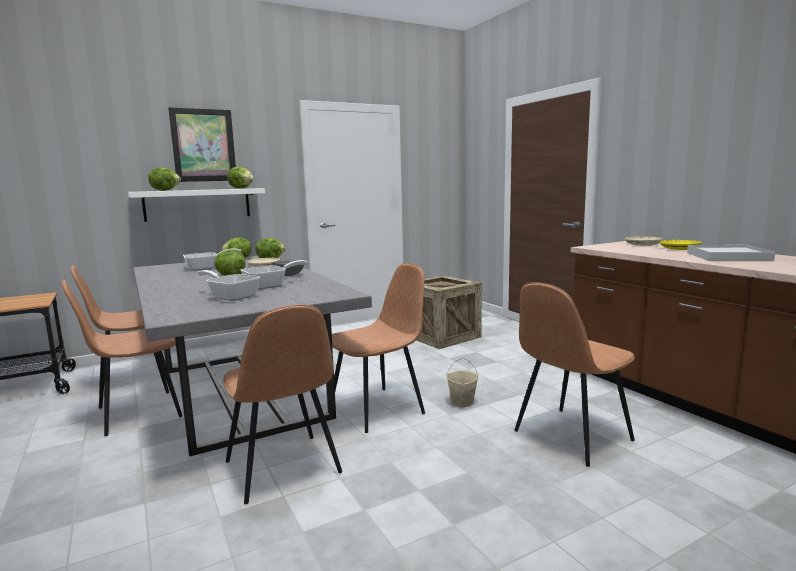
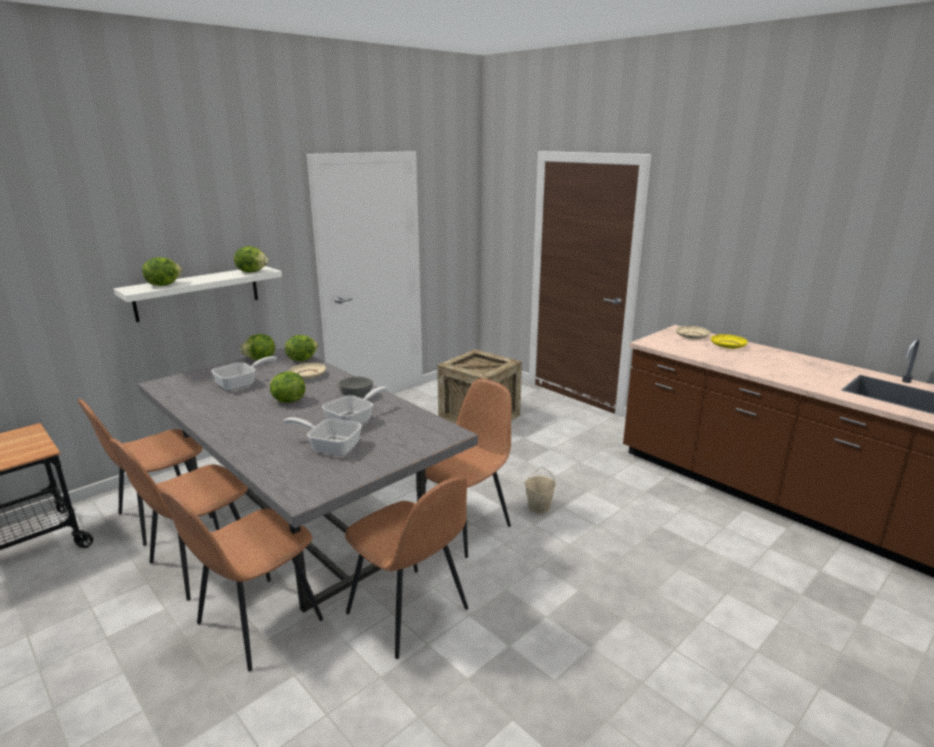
camera: 15 degrees left, 10 degrees up
picture [168,107,236,182] -> none
brown chair [514,282,635,467] -> brown chair moved to [159,488,323,671]
white tray [687,245,775,261] -> none

